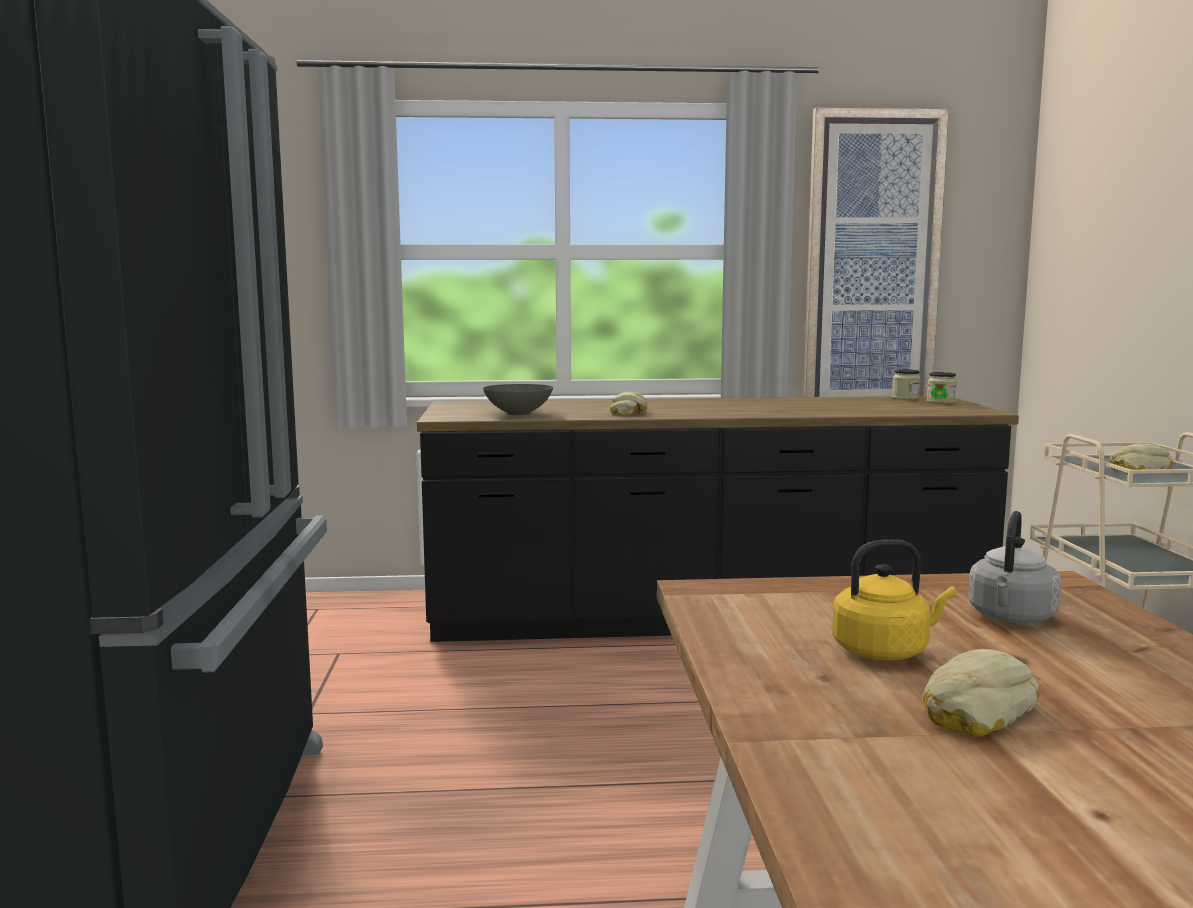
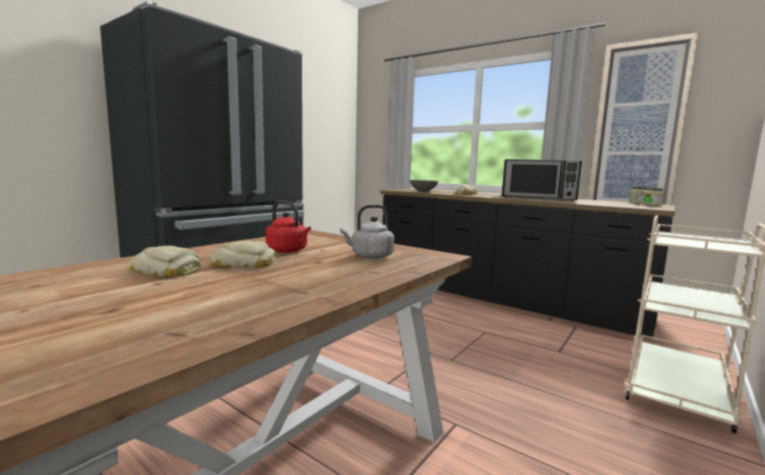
camera: 40 degrees right, 0 degrees up
yellow kettle [832,540,956,660] -> red kettle [266,201,311,253]
bread [1109,443,1173,471] -> bread moved to [129,246,201,277]
none -> microwave [502,159,582,201]

